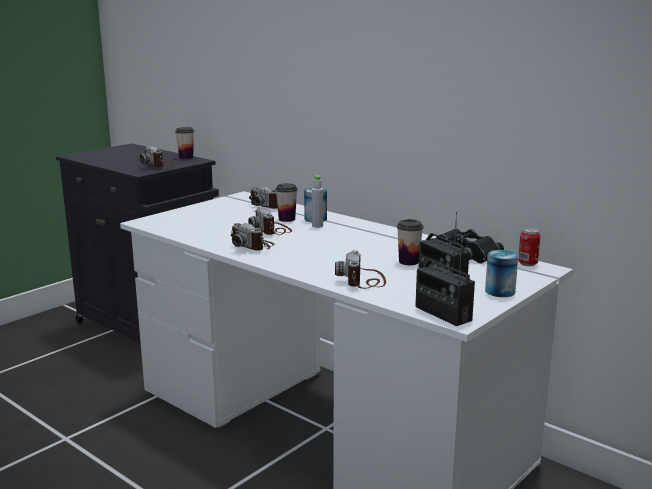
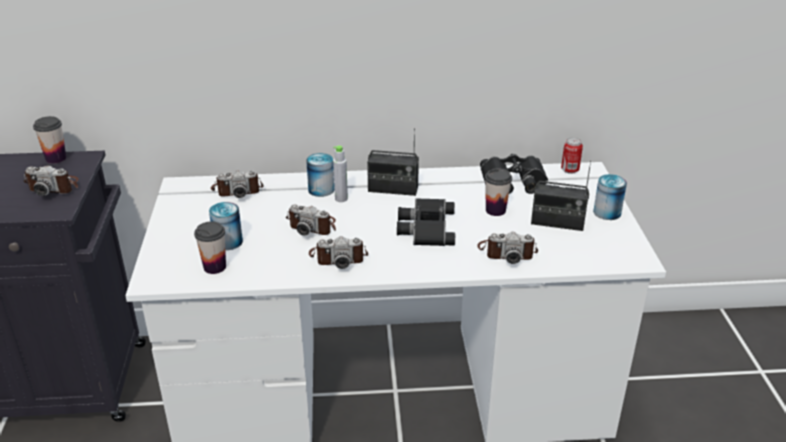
camera: 45 degrees left, 15 degrees up
cup [275,183,298,222] -> cup moved to [194,221,226,274]
camera [335,250,386,289] -> camera turned 45 degrees counterclockwise [477,232,538,264]
radio [415,238,475,326] -> radio moved to [367,128,419,196]
none -> can [209,202,243,250]
none -> black binoculars [397,198,455,246]

